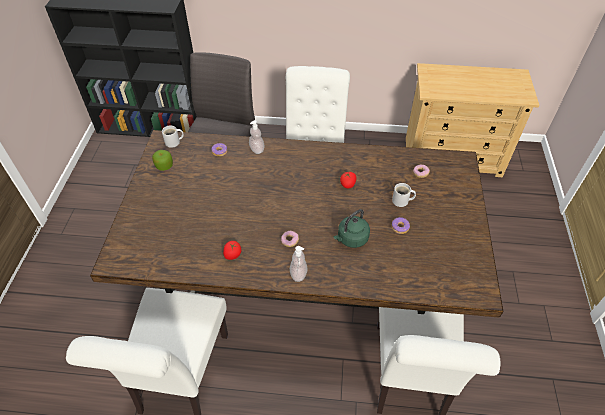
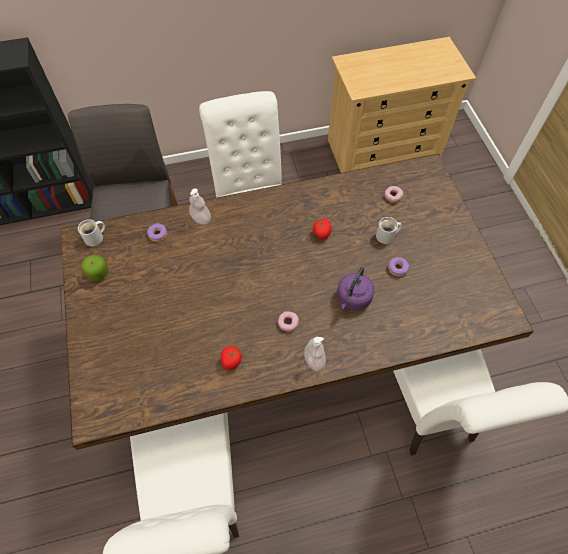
camera: 20 degrees left, 10 degrees up
green kettle [334,209,370,248] -> purple kettle [337,267,374,310]

